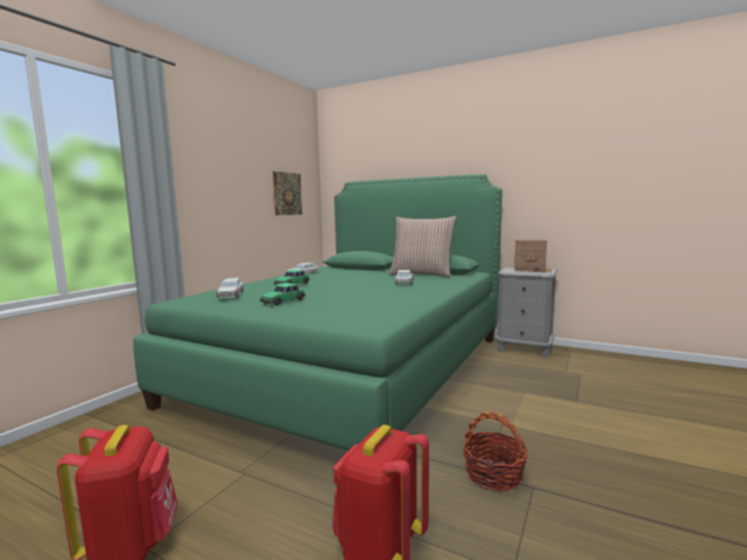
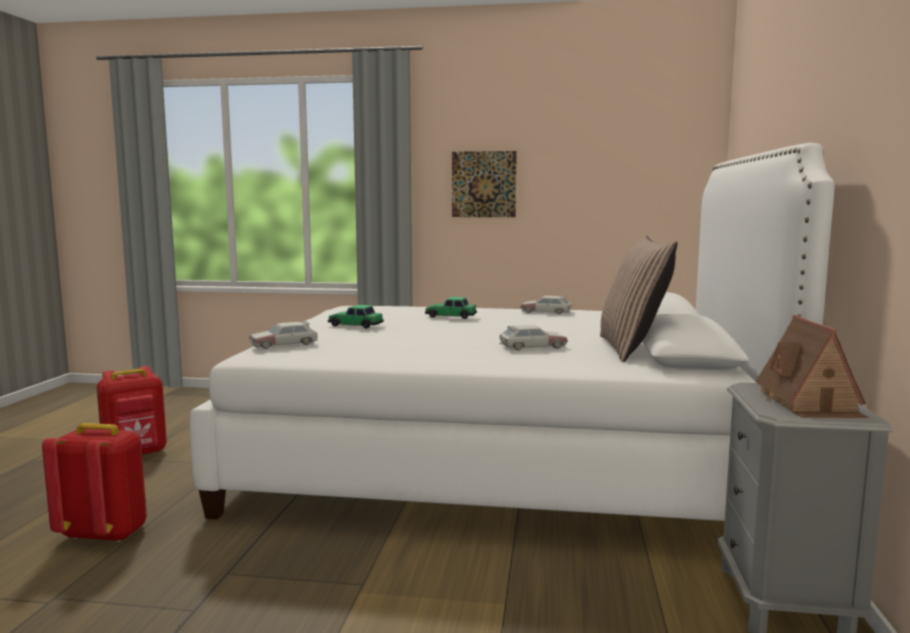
camera: 70 degrees right, 0 degrees up
green bed [133,174,502,451] -> white bed [190,143,835,521]
toy car [216,277,243,298] -> toy car moved to [249,321,318,349]
picture [273,171,302,215] -> picture moved to [452,151,517,217]
basket [463,412,527,491] -> none

